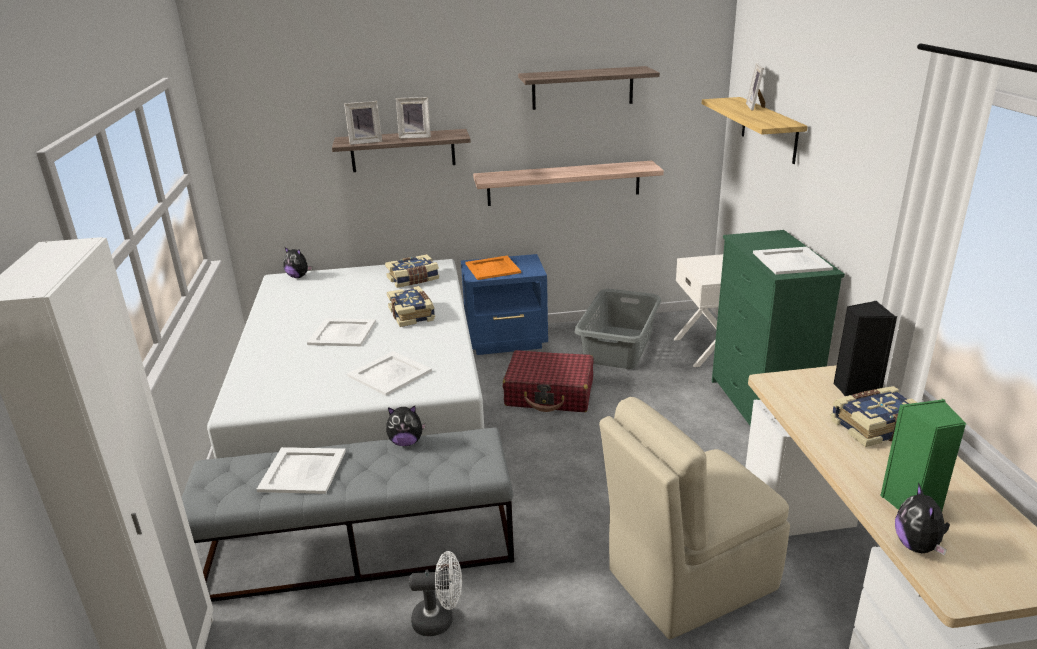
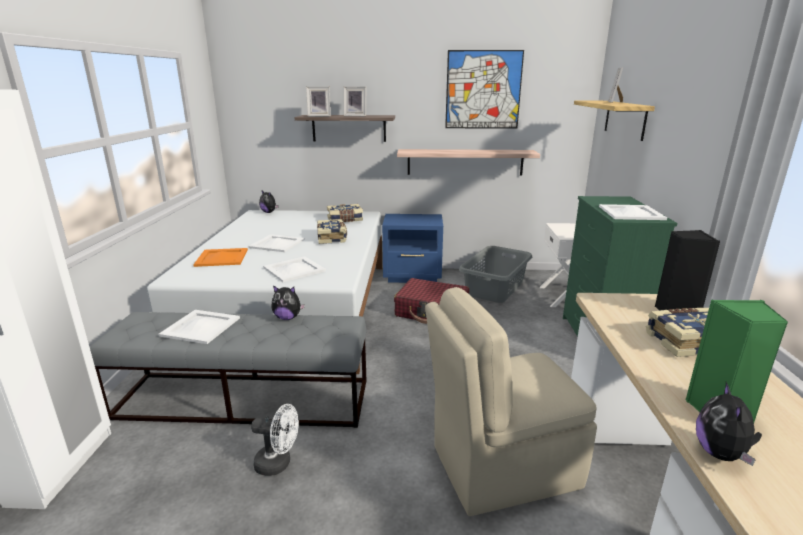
camera: 10 degrees right, 5 degrees down
orange tray [465,256,521,280] -> orange tray moved to [193,248,248,267]
shelf [518,66,660,110] -> picture [445,50,524,129]

